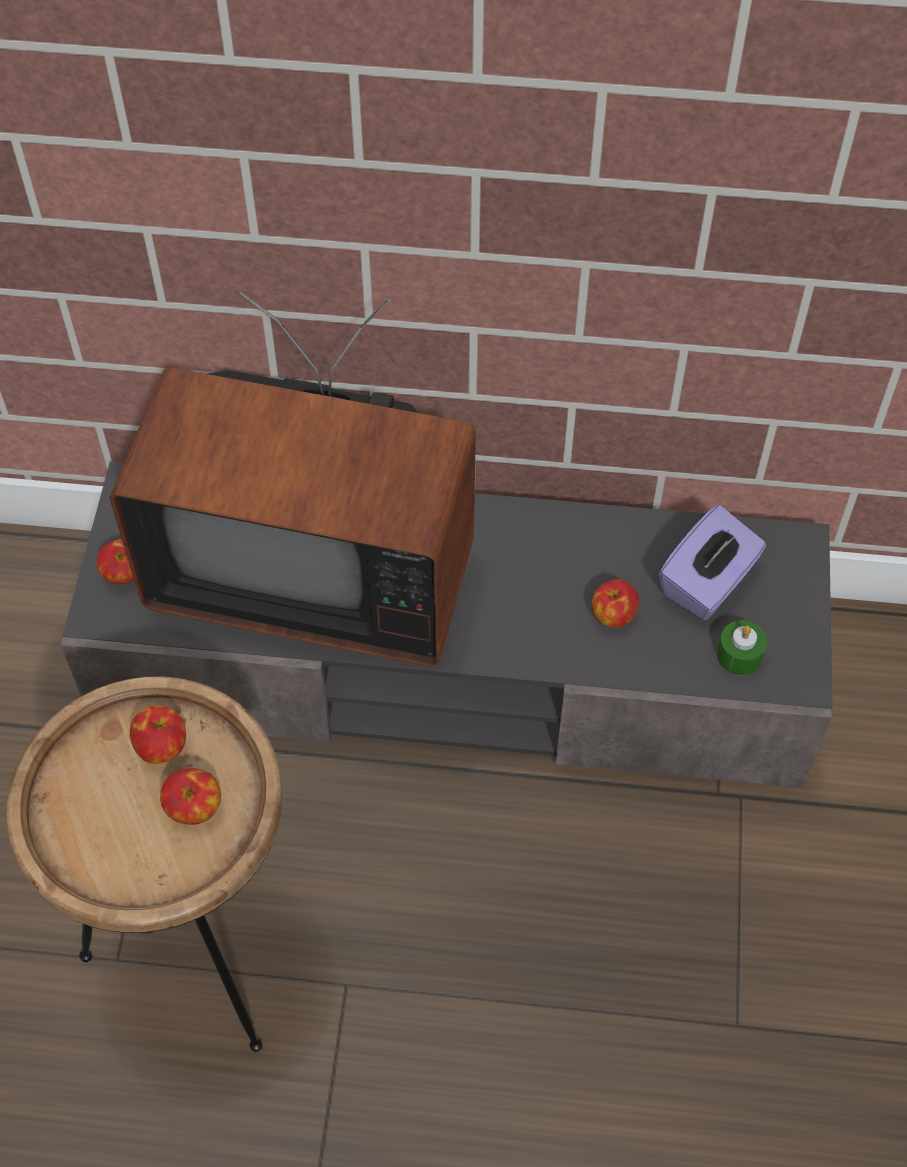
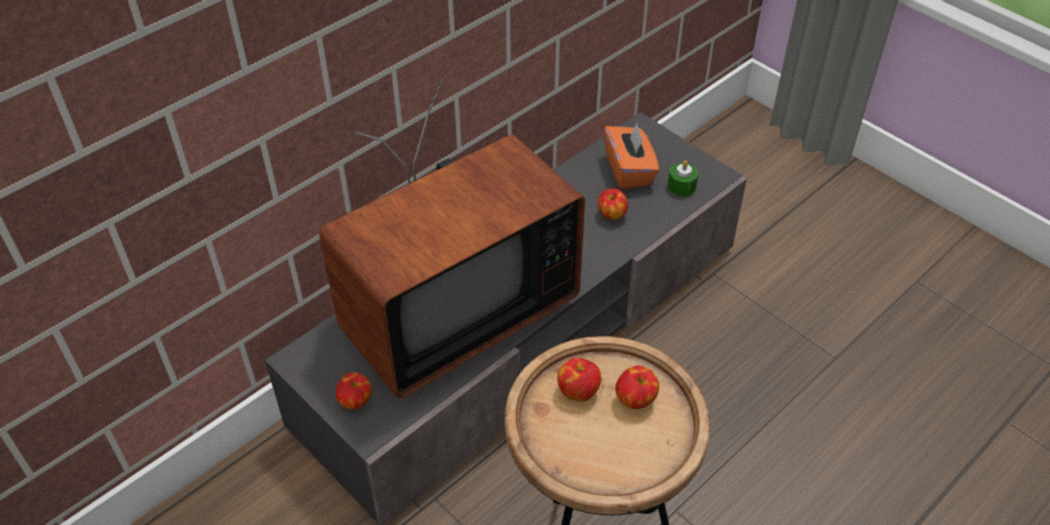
camera: 50 degrees left, 10 degrees down
purple tissue box [659,505,766,620] -> orange tissue box [604,123,659,189]

